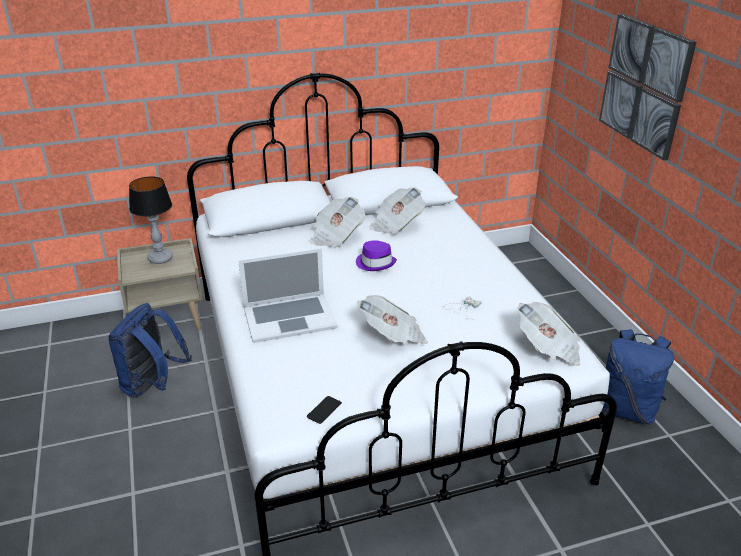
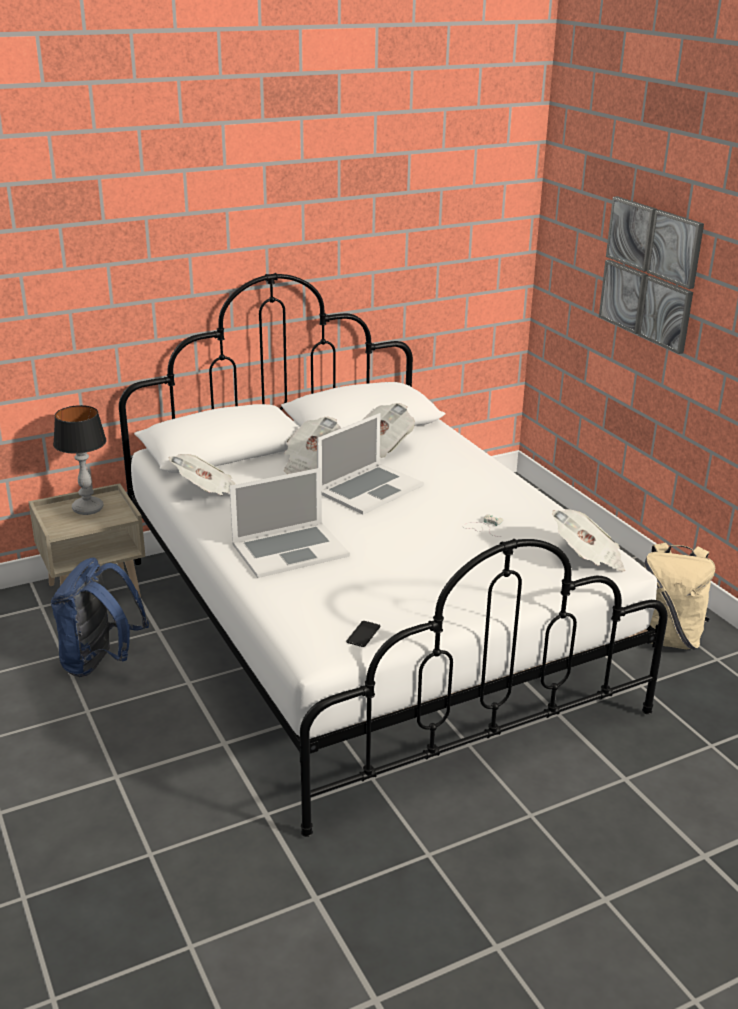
camera: 10 degrees left, 5 degrees down
purple hat [356,240,397,271] -> laptop [317,413,424,514]
newspaper [357,295,428,345] -> newspaper moved to [168,454,236,495]
blue backpack [602,329,674,424] -> beige backpack [644,543,715,650]

